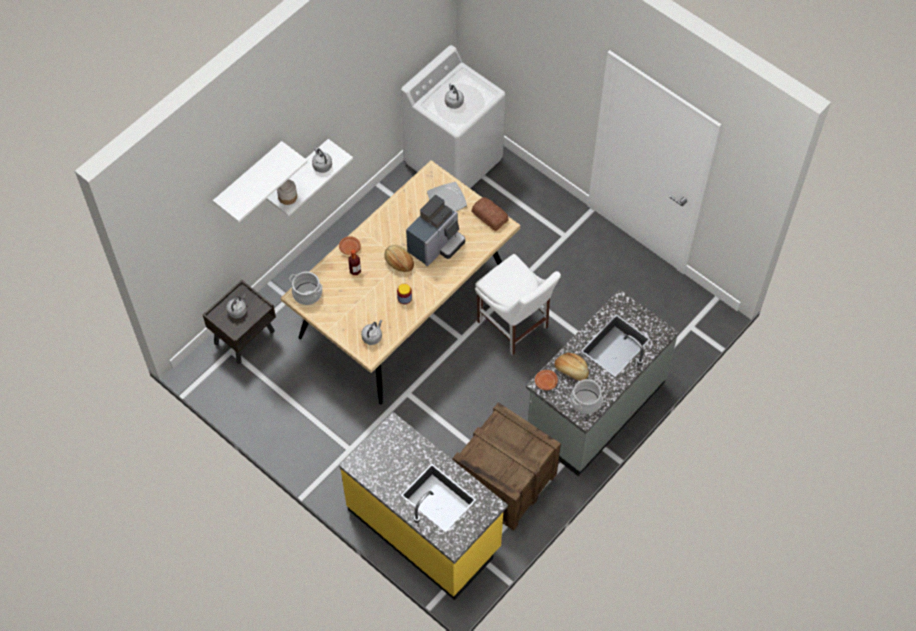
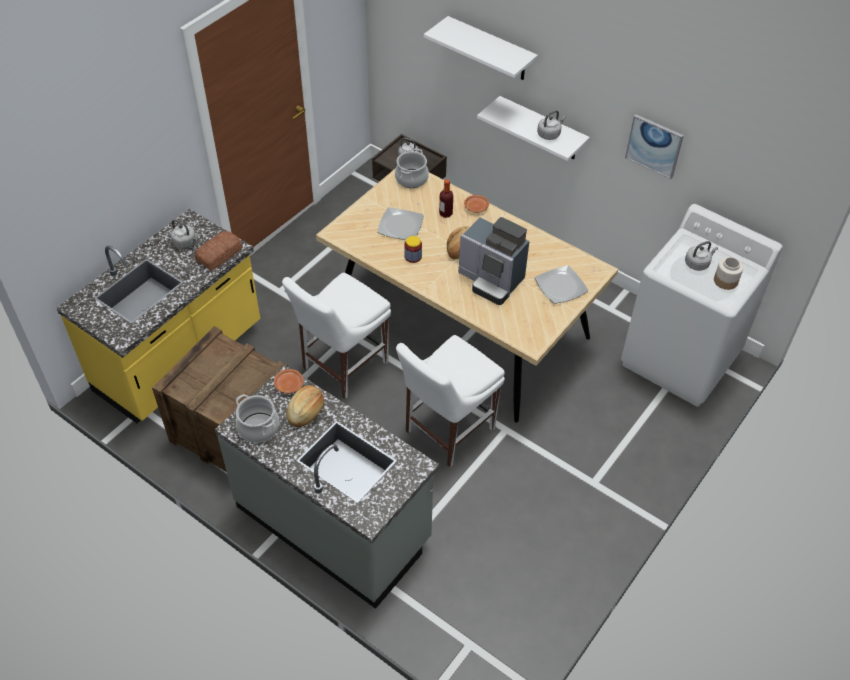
camera: 85 degrees right, 10 degrees down
jar [277,179,297,205] -> jar moved to [714,257,744,290]
grey kettle [361,320,382,345] -> grey kettle moved to [170,219,197,248]
bread [471,197,509,231] -> bread moved to [195,231,243,271]
none -> white chair [282,273,391,399]
none -> plate [377,207,424,240]
none -> picture [625,114,684,179]

